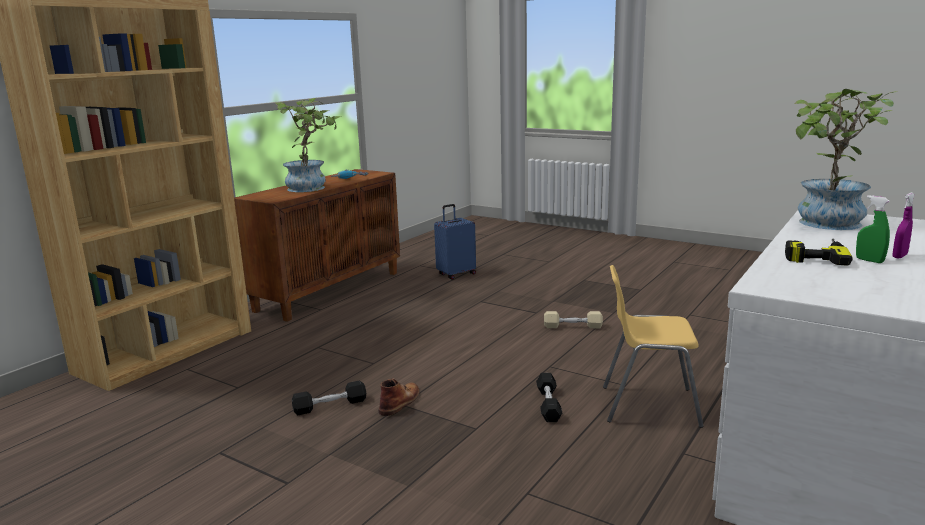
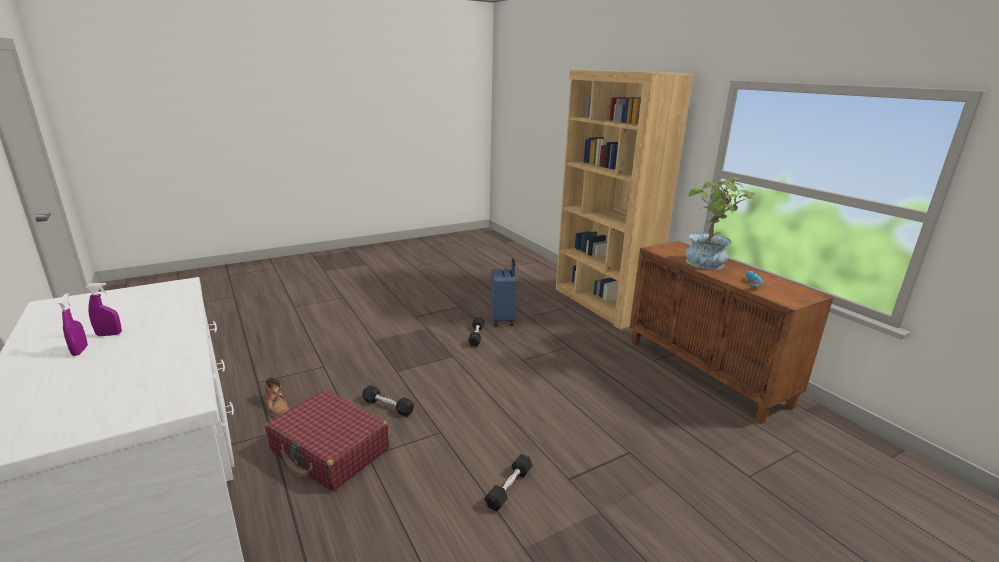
camera: 115 degrees right, 5 degrees up
brown boot [378,378,420,416] -> brown boot moved to [265,377,291,418]
blue suitcase [434,204,476,280] -> blue suitcase moved to [491,259,516,326]
beige dumbbell [544,311,603,328] -> black dumbbell [484,454,533,512]
yellow chair [603,265,704,428] -> red suitcase [265,390,389,491]
power drill [785,239,853,266] -> none
potted plant [794,89,898,230] -> none
green spray bottle [856,195,890,263] -> purple spray bottle [86,283,122,336]

